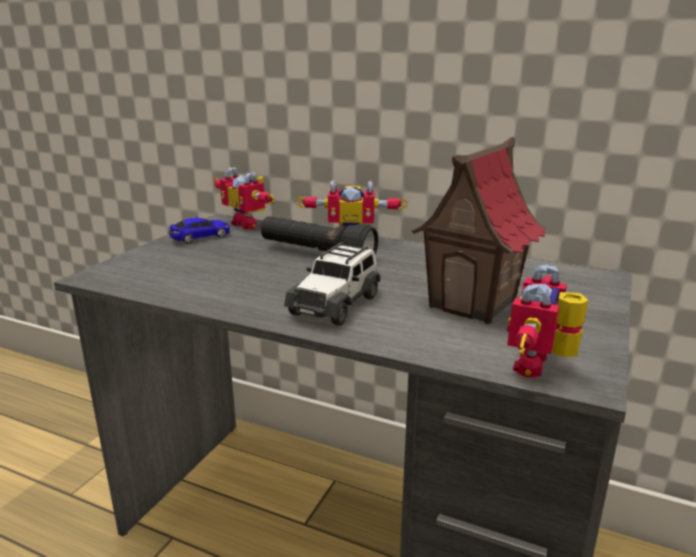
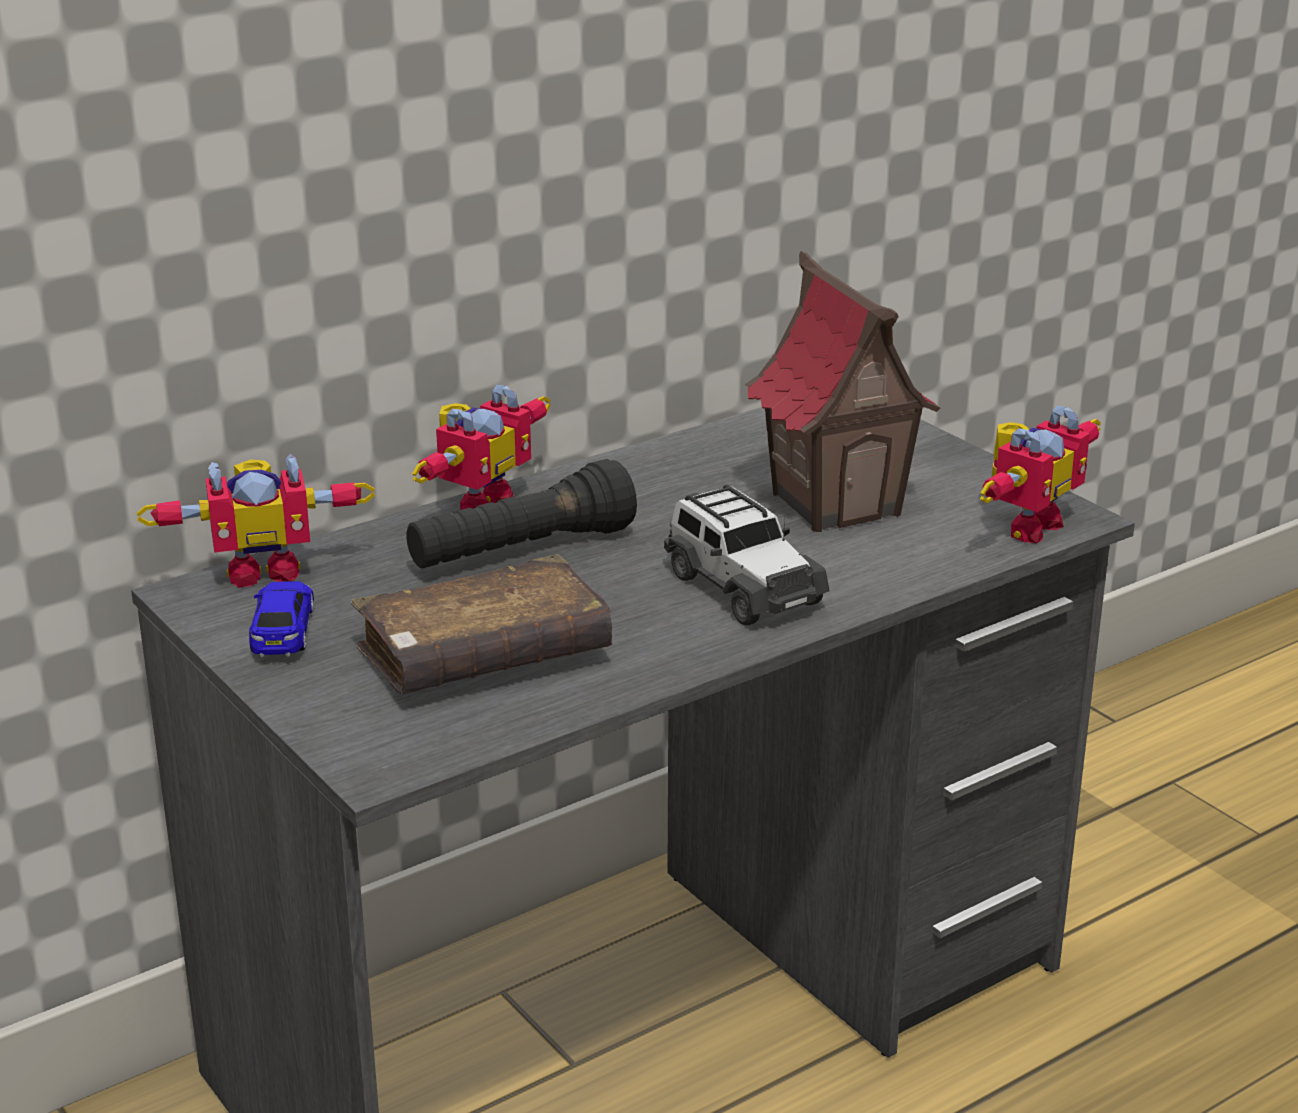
camera: 60 degrees left, 5 degrees up
toy robot [507,265,589,378] -> toy robot turned 105 degrees counterclockwise [980,406,1101,544]
none -> brown book [351,554,612,694]

